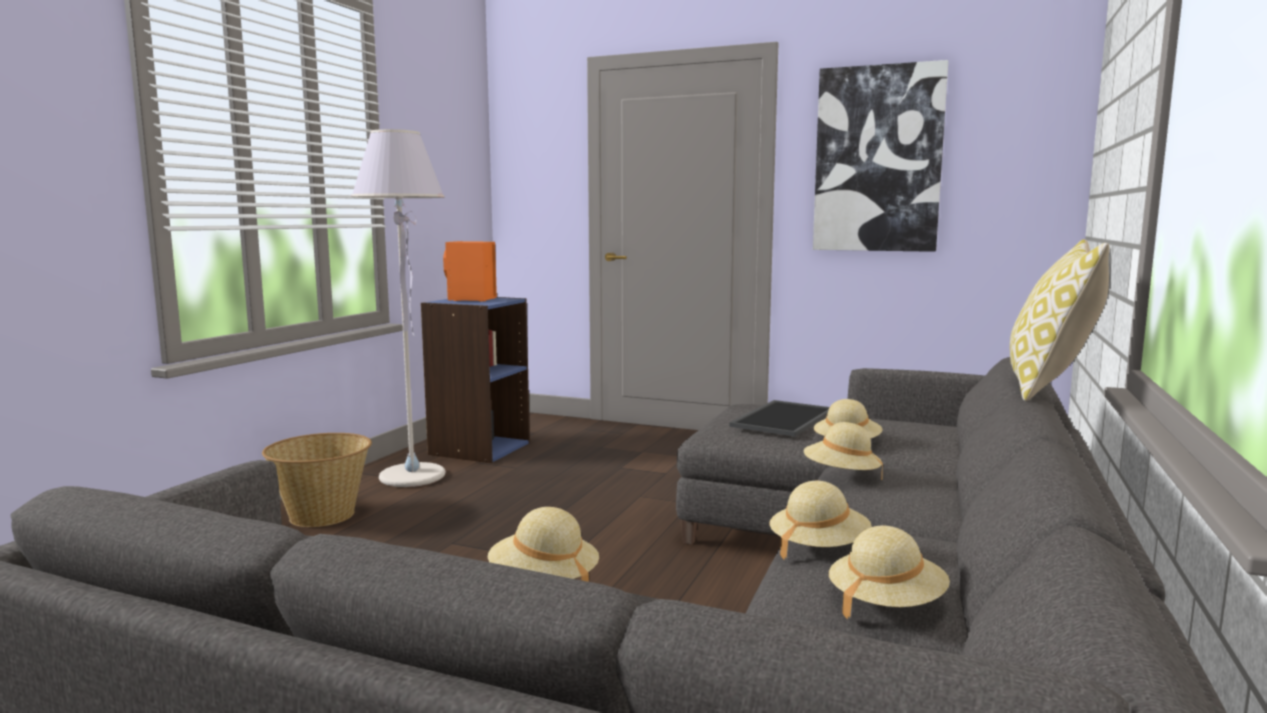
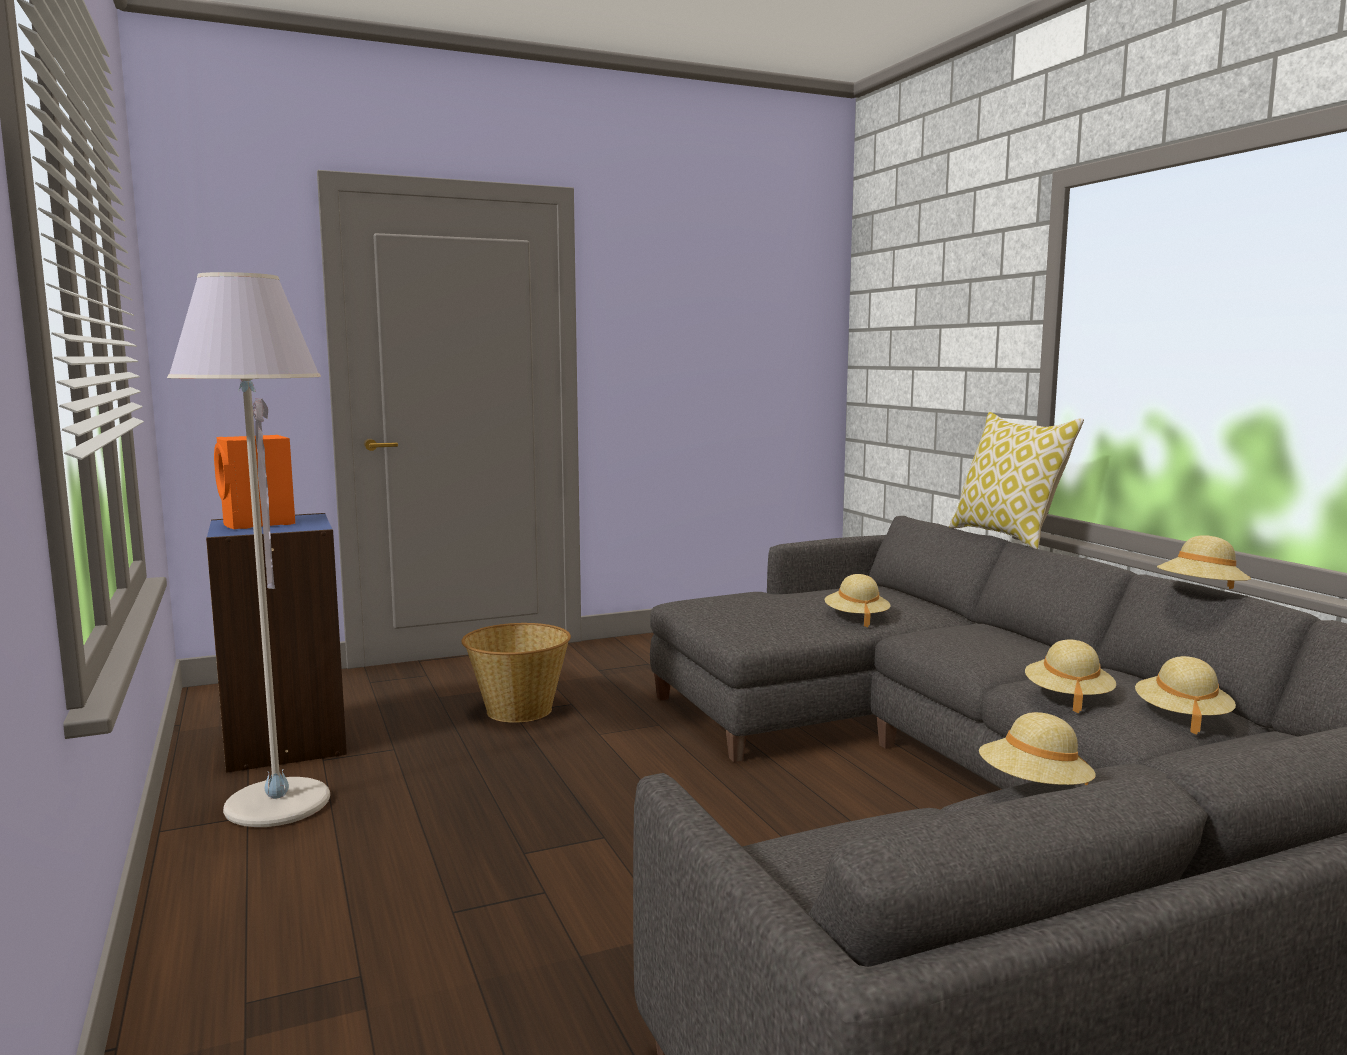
camera: 45 degrees left, 0 degrees up
basket [262,433,372,527] -> basket moved to [461,623,571,723]
tray [729,400,830,436] -> none
beige hat [804,422,883,480] -> beige hat moved to [1157,535,1251,589]
picture [813,60,948,252] -> none

